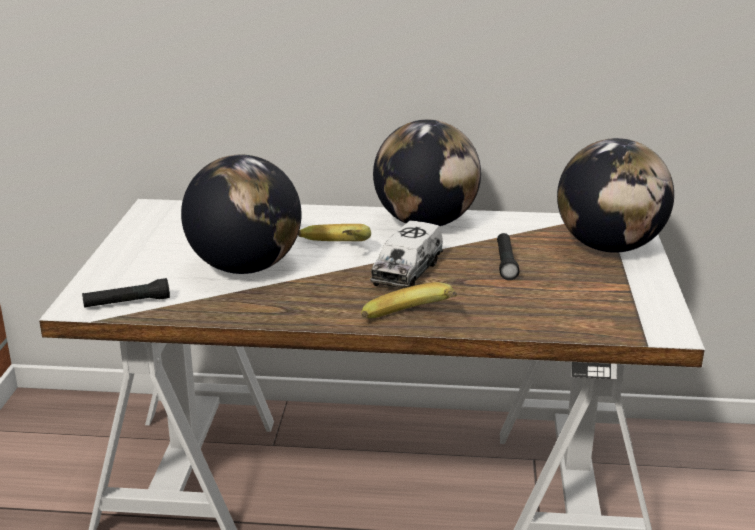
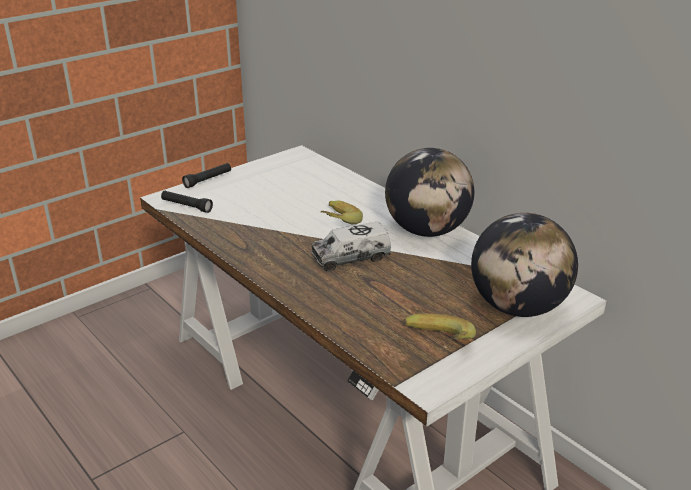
camera: 45 degrees right, 5 degrees up
globe [181,155,301,274] -> none
banana [361,282,457,318] -> banana moved to [403,314,476,340]
black flashlight [497,233,519,280] -> black flashlight moved to [182,163,231,188]

